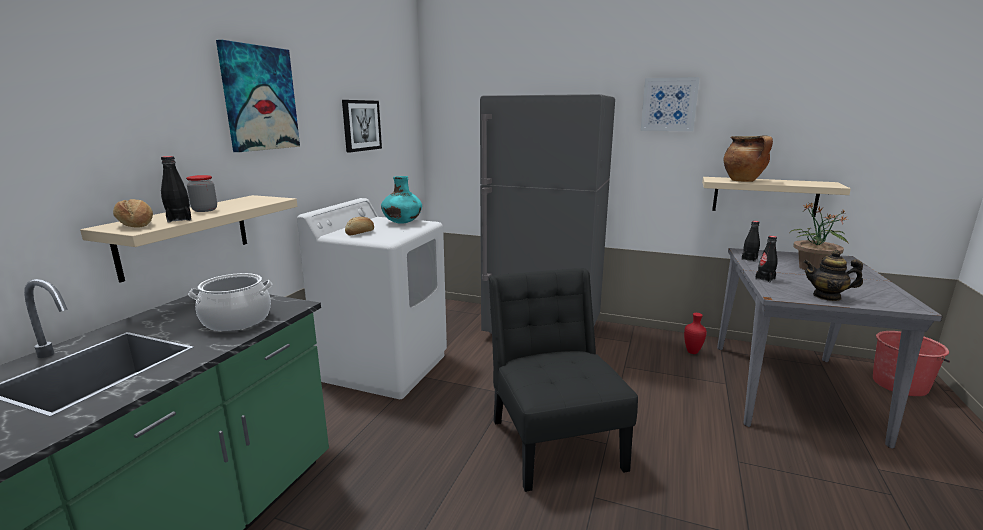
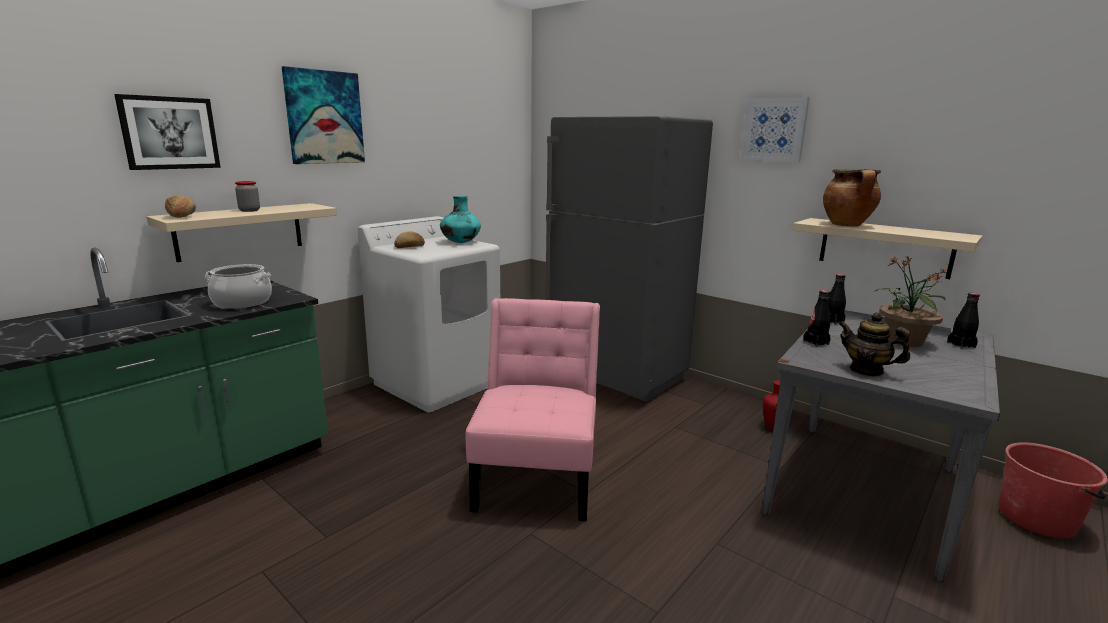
camera: 20 degrees right, 0 degrees up
black bottle [161,156,191,223] -> black bottle moved to [947,293,980,349]
picture [342,100,382,152] -> picture moved to [114,94,221,170]
black chair [489,268,638,492] -> pink chair [466,298,600,521]

